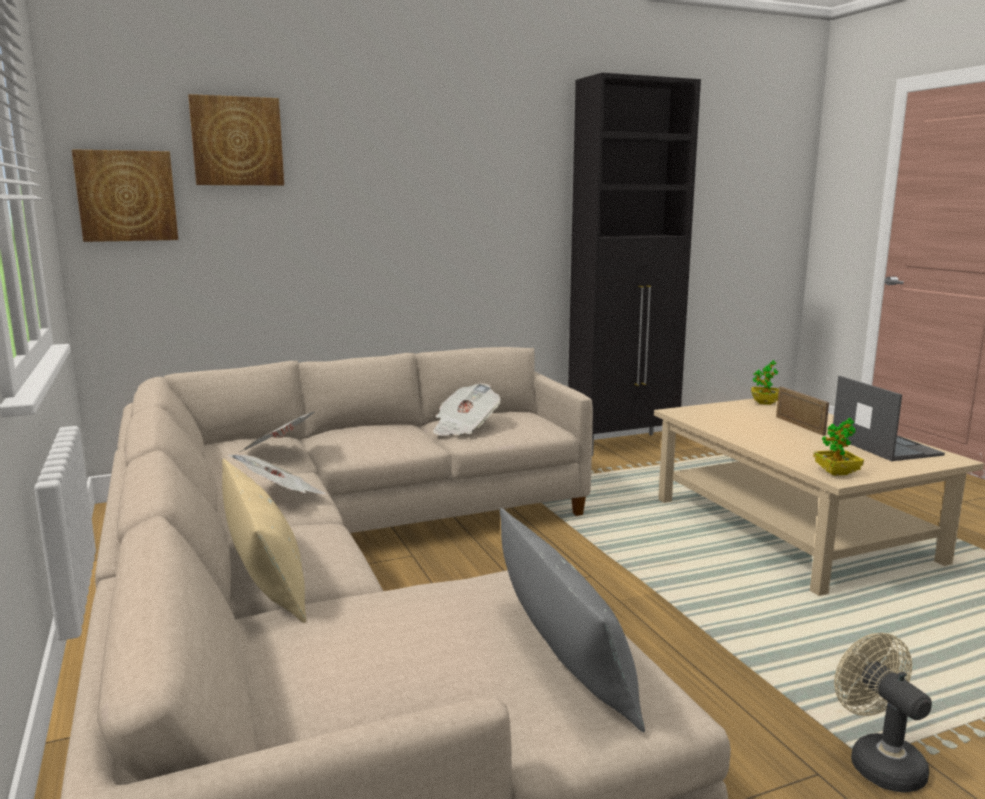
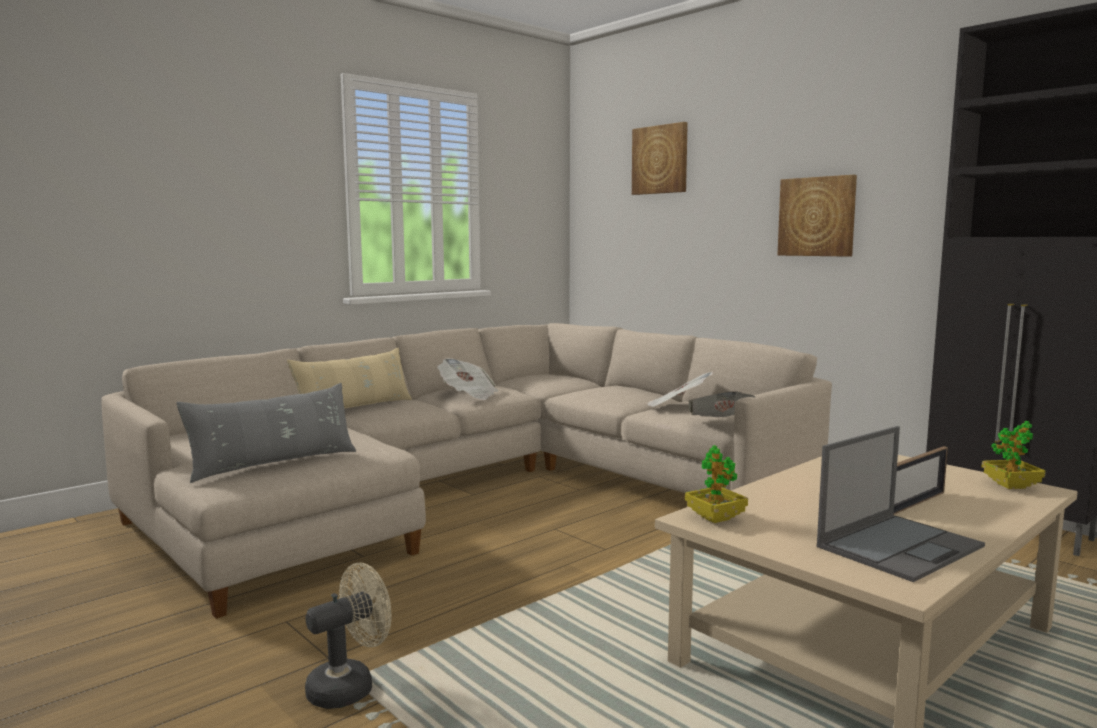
camera: 70 degrees right, 5 degrees down
picture [72,149,178,242] -> picture moved to [777,175,857,257]
newspaper [239,412,315,452] -> newspaper moved to [688,391,755,417]

